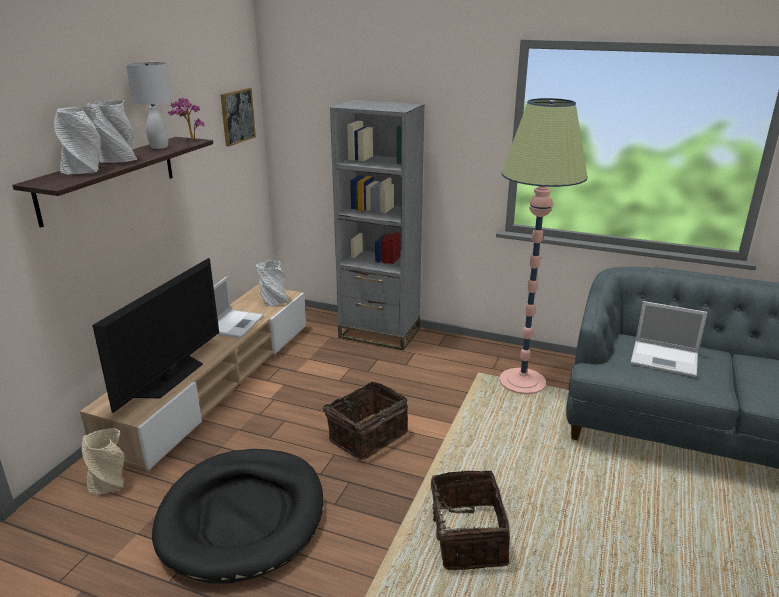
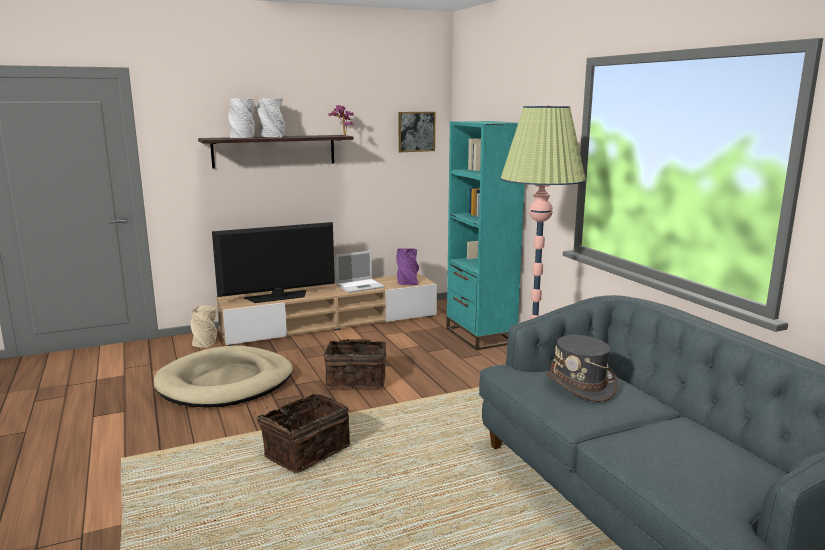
camera: 45 degrees right, 10 degrees down
white table lamp [126,62,172,149] -> none
black dog bed [152,449,323,583] -> beige dog bed [154,345,293,407]
grey vase [256,260,289,307] -> purple vase [397,248,419,285]
grey bookcase [330,100,425,351] -> turquoise bookcase [446,121,524,350]
laptop [630,301,707,377] -> grey hat [546,335,617,402]

